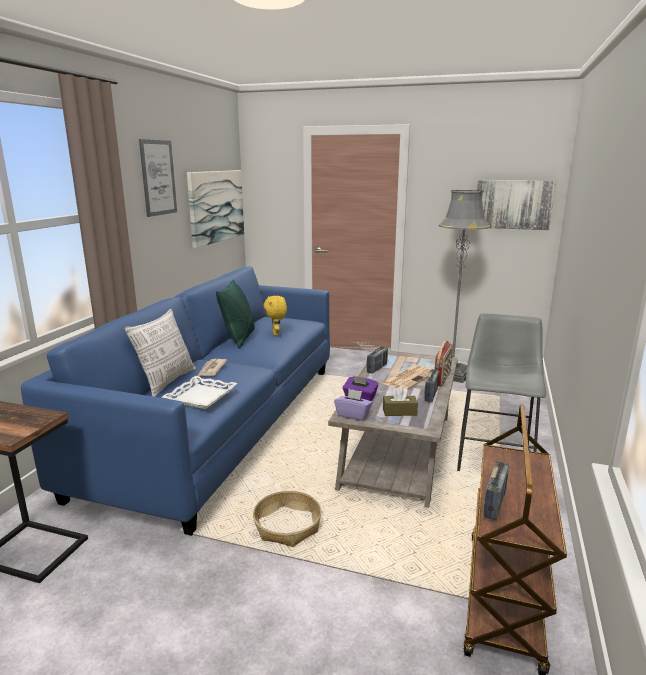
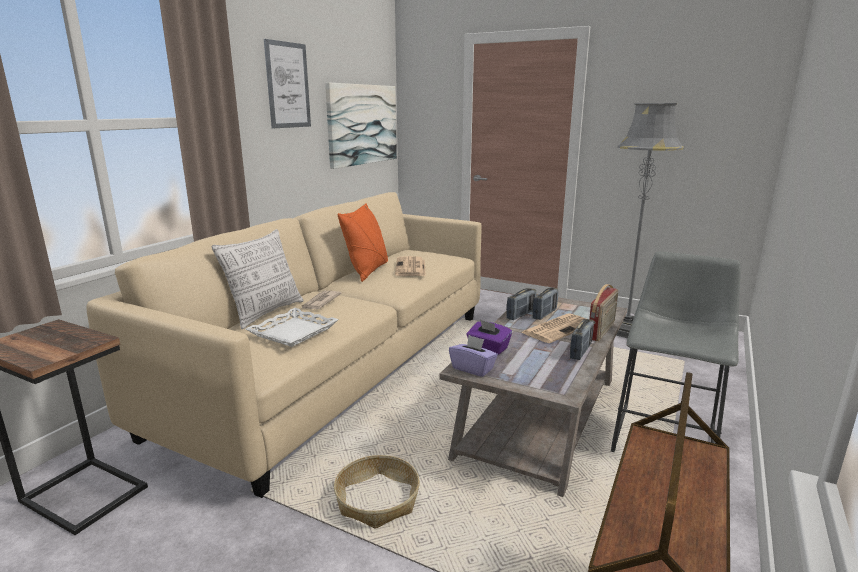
camera: 10 degrees right, 0 degrees up
blue sofa [21,267,330,536] -> beige sofa [87,192,481,498]
green pillow [216,279,255,349] -> orange pillow [338,203,388,282]
yellow plush toy [264,296,287,335] -> newspaper [395,256,426,276]
brown tissue box [383,386,418,416] -> none
picture [477,180,556,230] -> none
radio [483,461,509,520] -> radio moved to [532,287,558,320]

